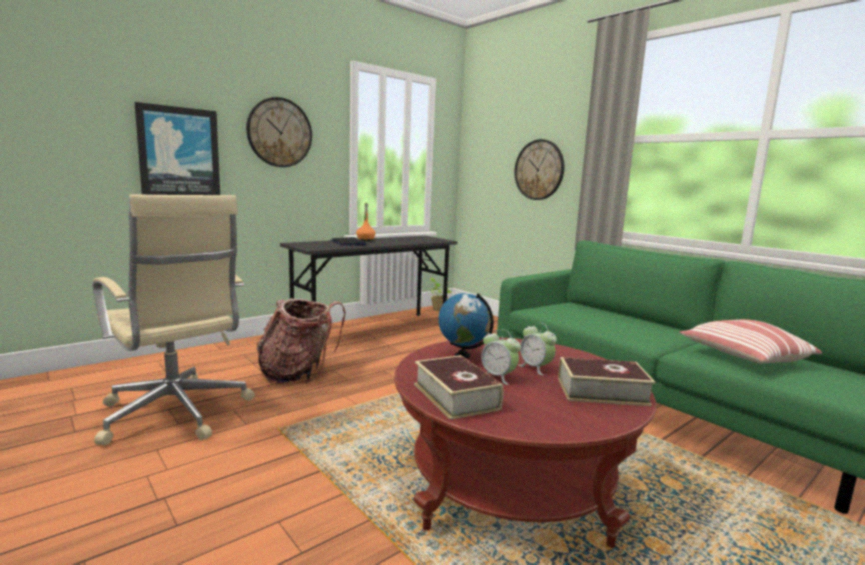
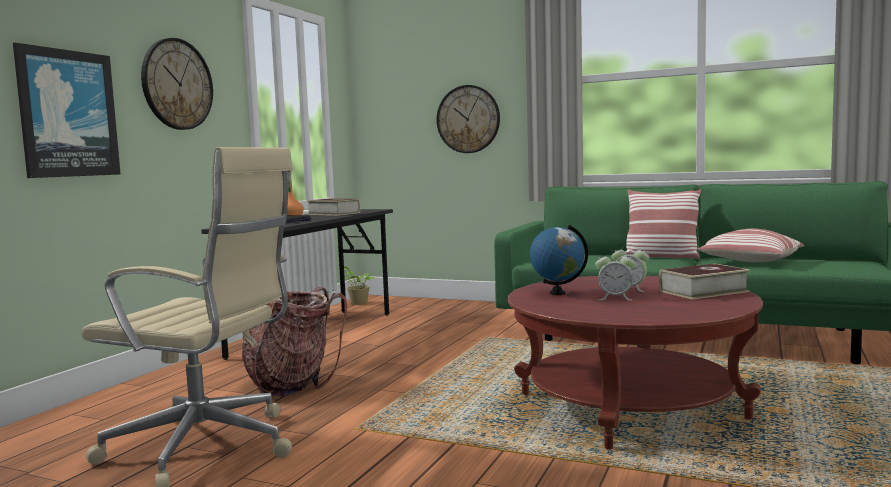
camera: 25 degrees left, 5 degrees down
book [414,355,504,420] -> book moved to [306,199,360,216]
none -> pillow [625,189,701,259]

